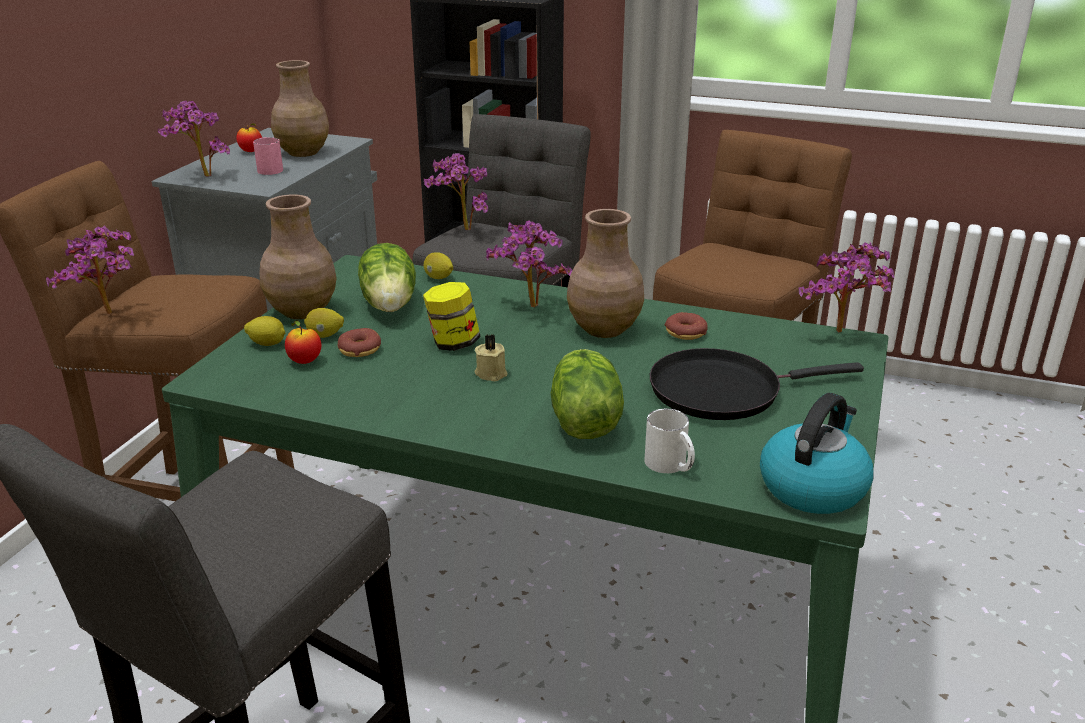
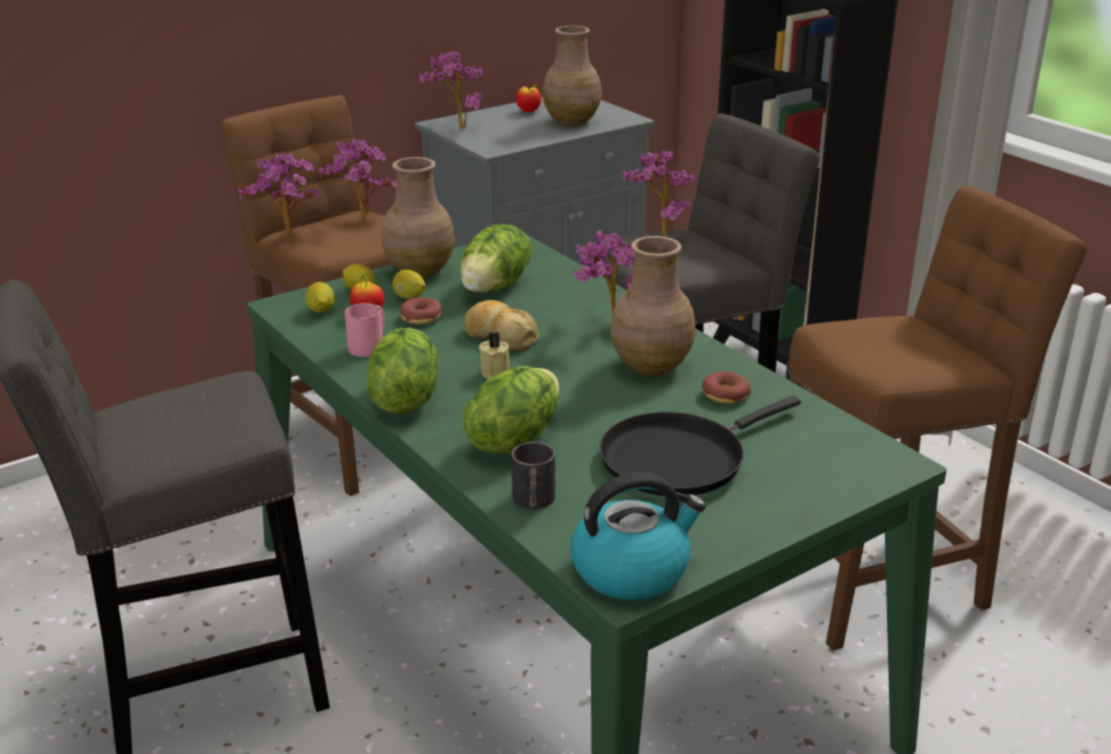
camera: 35 degrees right, 0 degrees up
pink mug [253,137,283,175] -> pink mug moved to [345,303,385,357]
jar [423,282,481,351] -> bread [464,300,540,351]
lemon [424,252,453,279] -> lemon moved to [305,282,334,313]
white mug [644,409,695,473] -> black mug [512,442,555,511]
black frying pan [650,348,864,420] -> black frying pan turned 60 degrees counterclockwise [599,396,801,496]
potted plant [799,242,894,332] -> potted plant moved to [318,139,396,218]
none -> lettuce [368,328,438,414]

